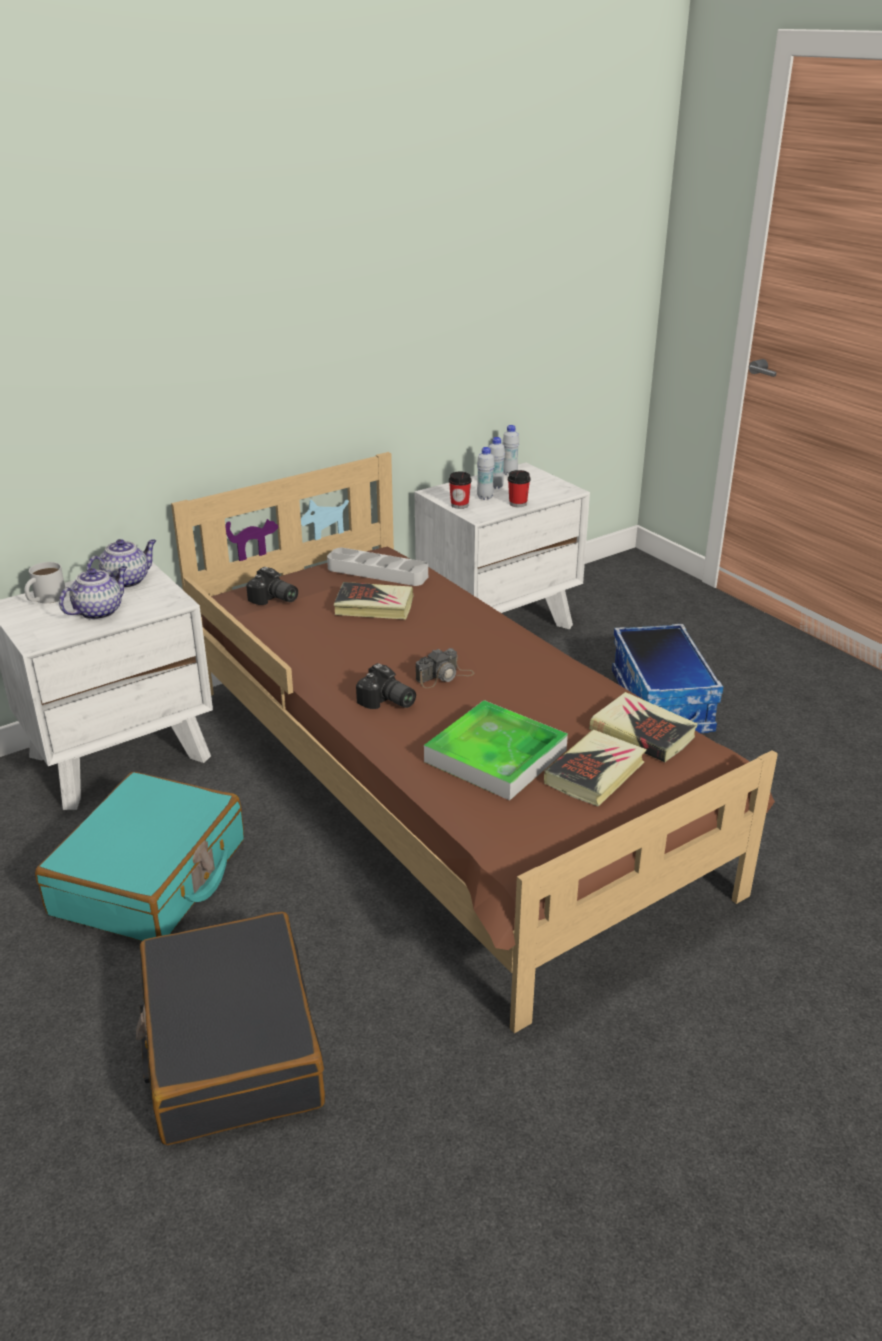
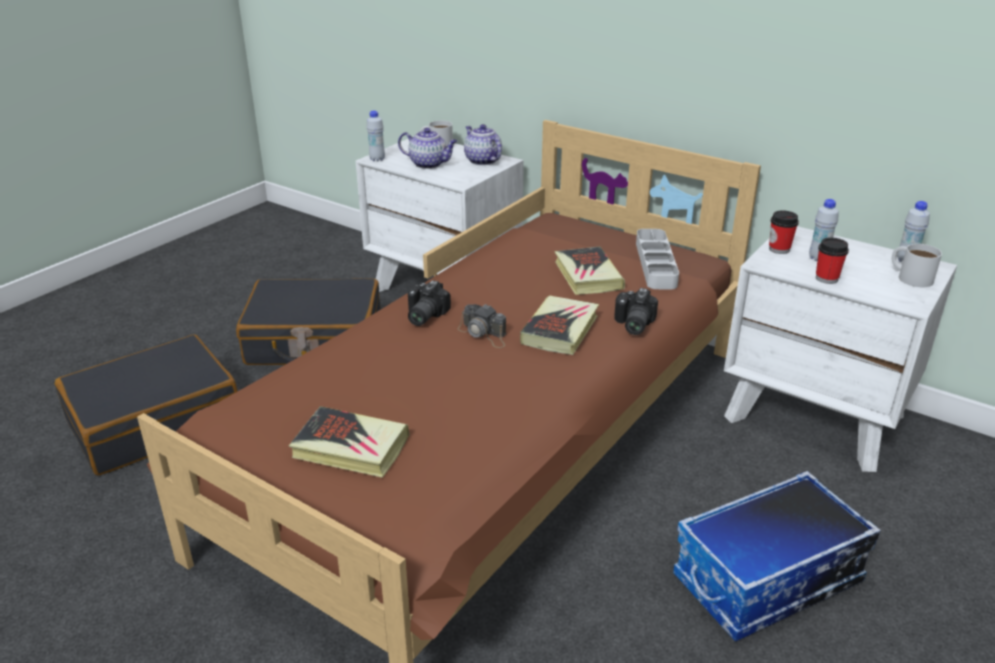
camera: 70 degrees right, 0 degrees up
turquoise suitcase [35,772,244,941] -> black suitcase [236,279,381,365]
teapot [86,539,156,589] -> teapot turned 150 degrees counterclockwise [464,124,502,165]
camera [246,567,298,605] -> camera moved to [614,288,658,335]
tray [424,700,568,801] -> none
white bottle [489,437,505,489] -> white bottle moved to [367,111,385,162]
book [589,692,698,762] -> book moved to [520,296,599,355]
none -> white mug [892,244,942,287]

